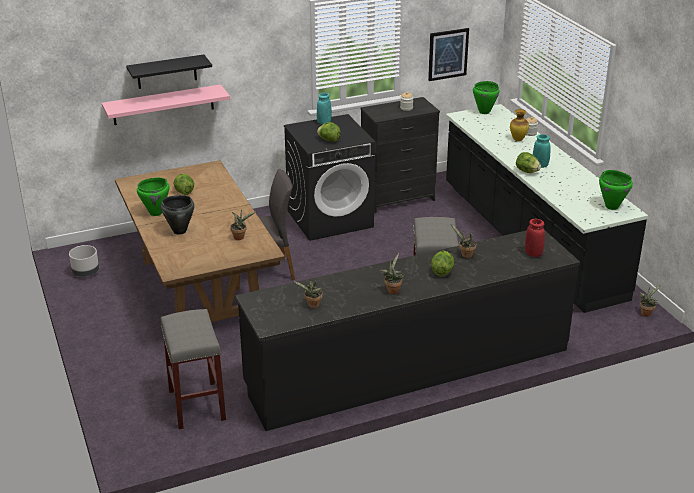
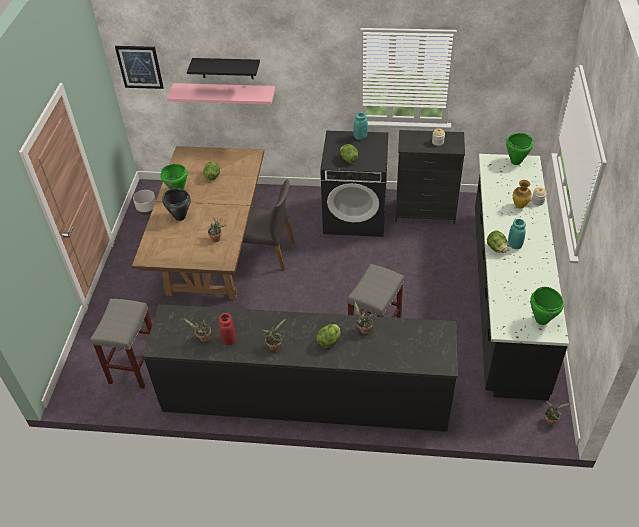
camera: 30 degrees right, 15 degrees up
picture [428,28,469,81] -> picture moved to [115,46,164,89]
red vase [525,219,545,257] -> red vase moved to [219,313,236,345]

